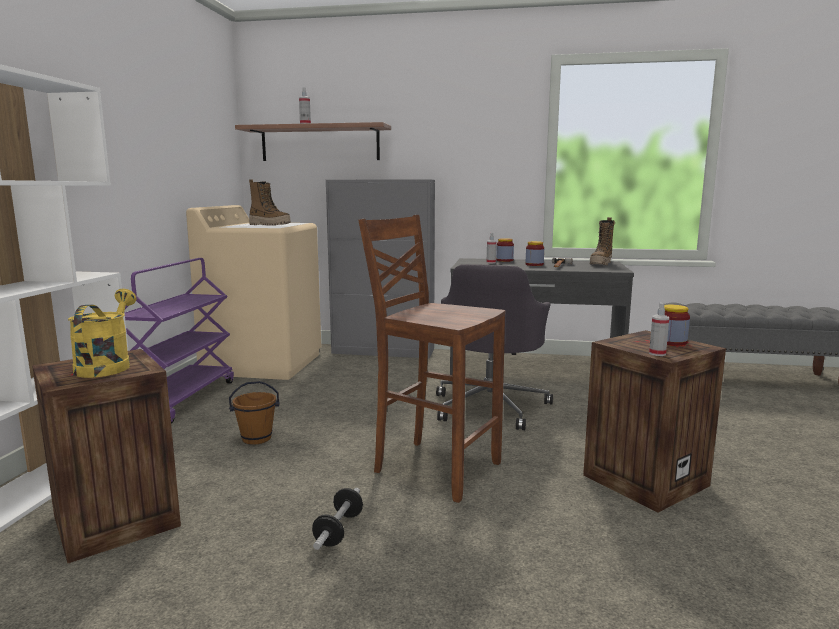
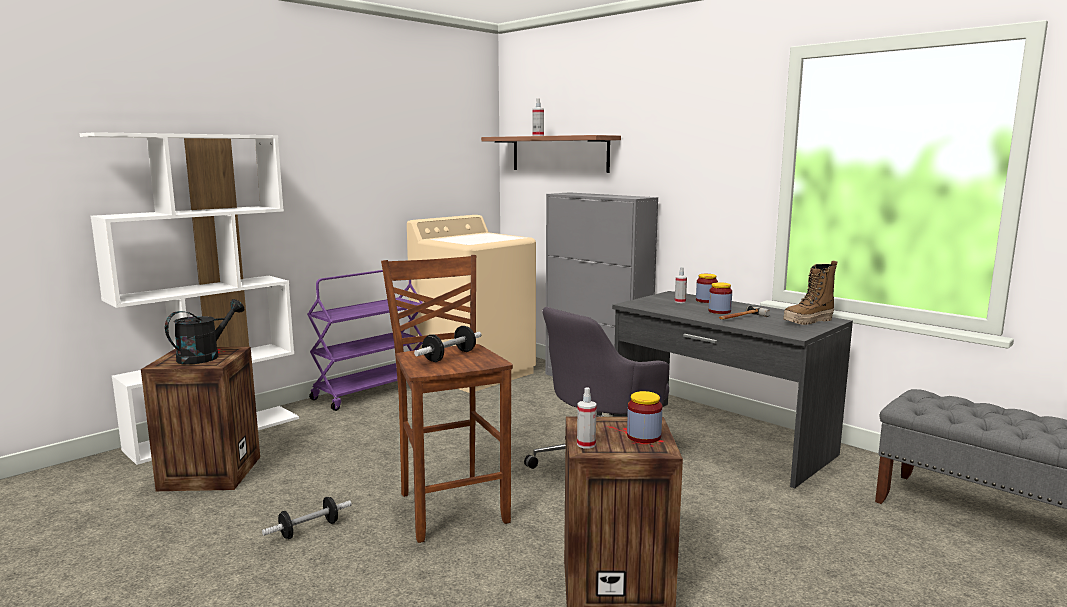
camera: 35 degrees right, 0 degrees up
yellow watering can [68,289,136,378] -> black watering can [165,299,245,365]
brown bucket [229,381,280,445] -> none
boot [249,179,291,225] -> none
none -> dumbbell [414,326,481,362]

